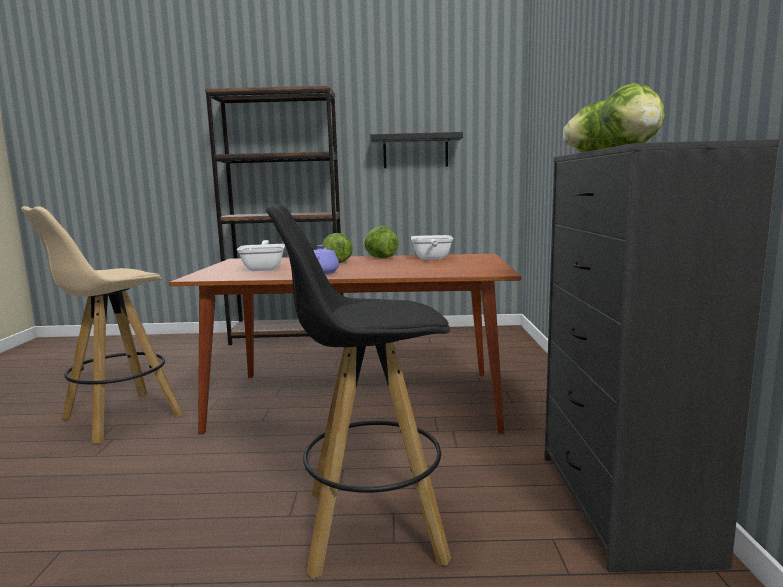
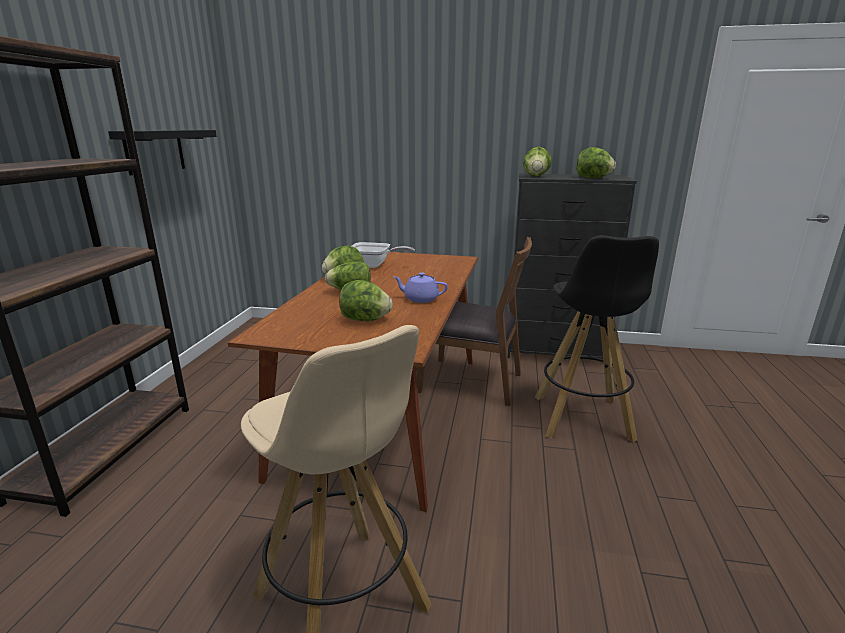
camera: 80 degrees left, 10 degrees up
frying pan [237,240,285,271] -> lettuce [339,280,393,321]
none -> brown chair [417,237,532,406]

